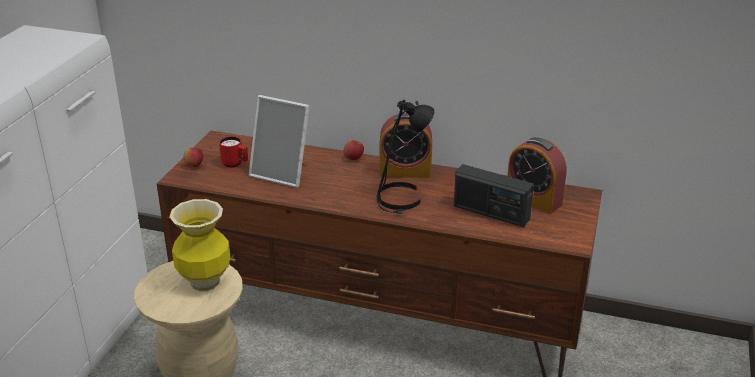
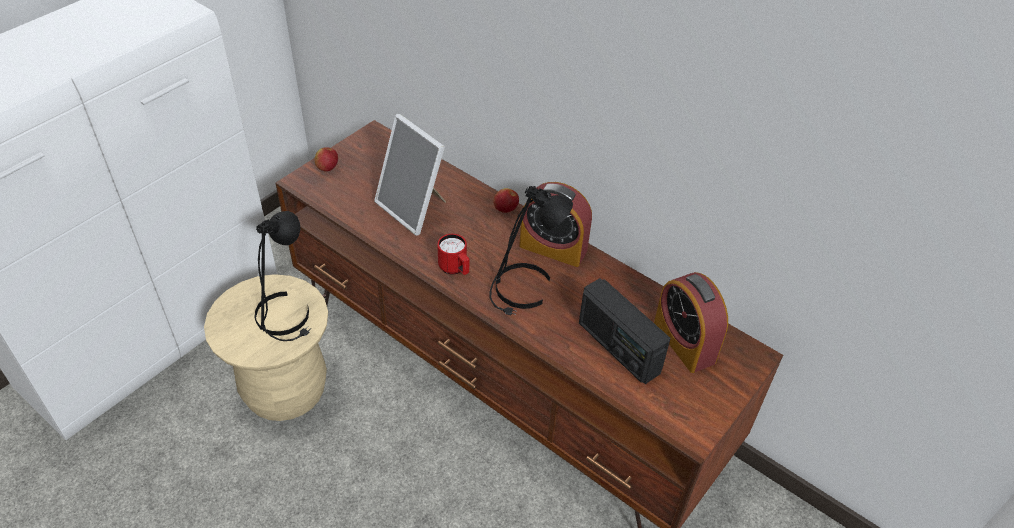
camera: 20 degrees right, 15 degrees up
vase [170,199,230,291] -> black table lamp [254,211,311,341]
red mug [219,136,248,168] -> red mug moved to [437,234,469,275]

